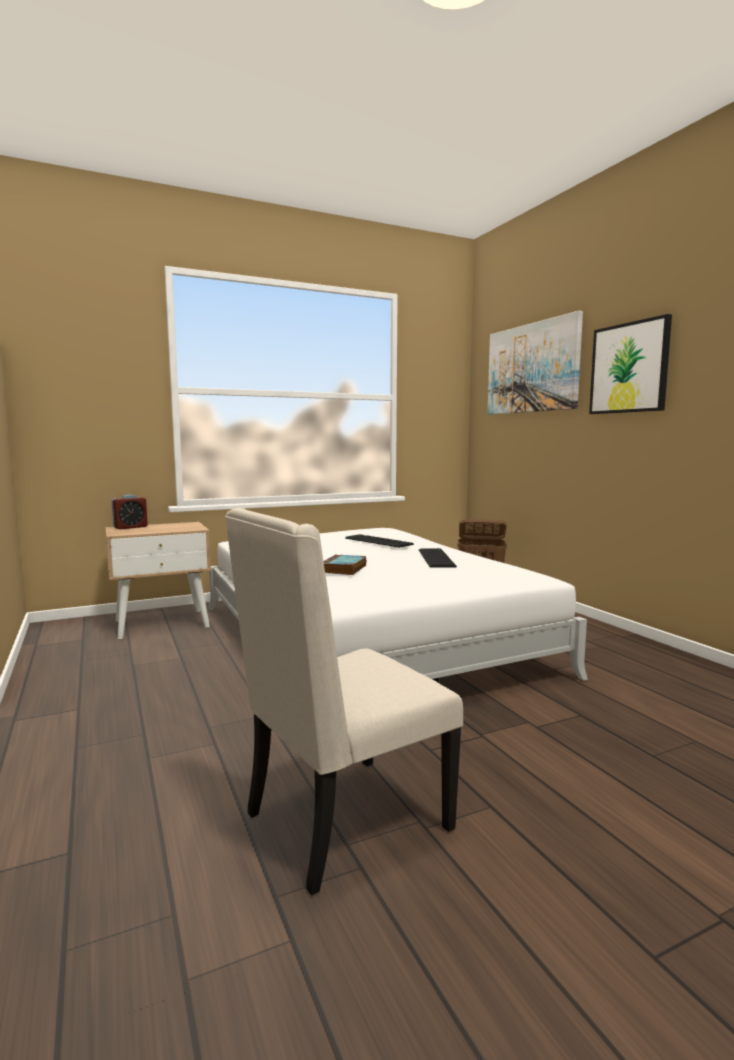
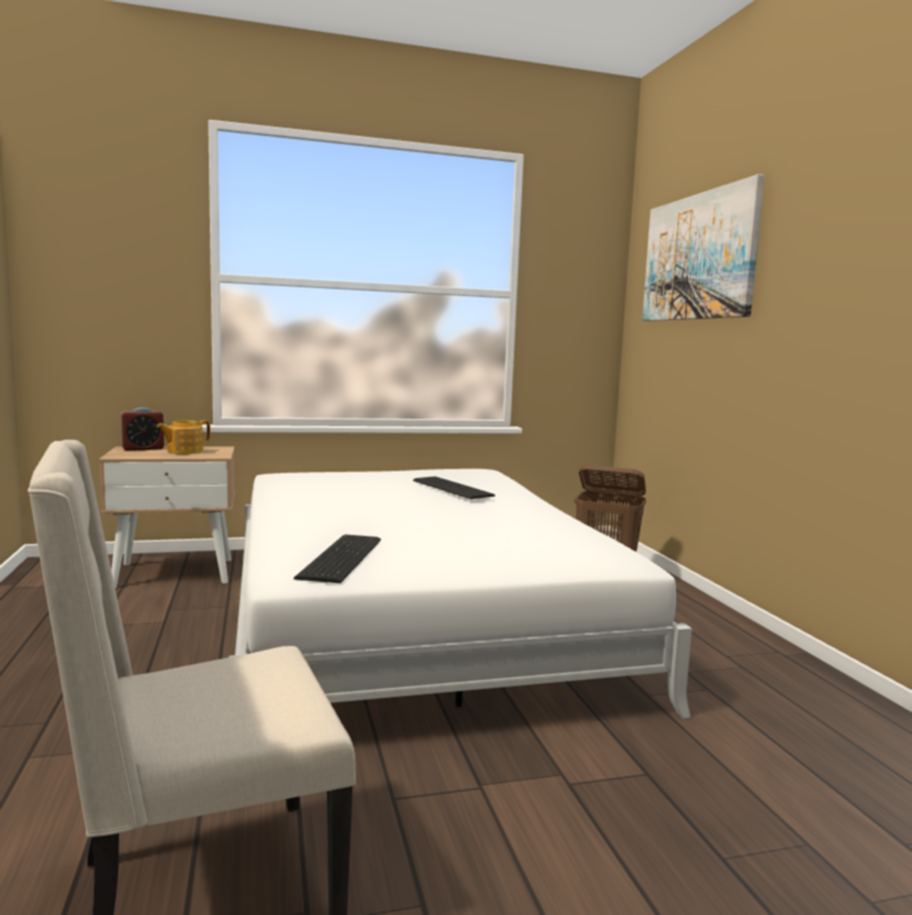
camera: 10 degrees right, 0 degrees up
book [323,554,367,575] -> none
keyboard [419,548,457,568] -> keyboard moved to [294,535,381,583]
picture [589,314,672,414] -> none
none -> teapot [157,420,210,454]

